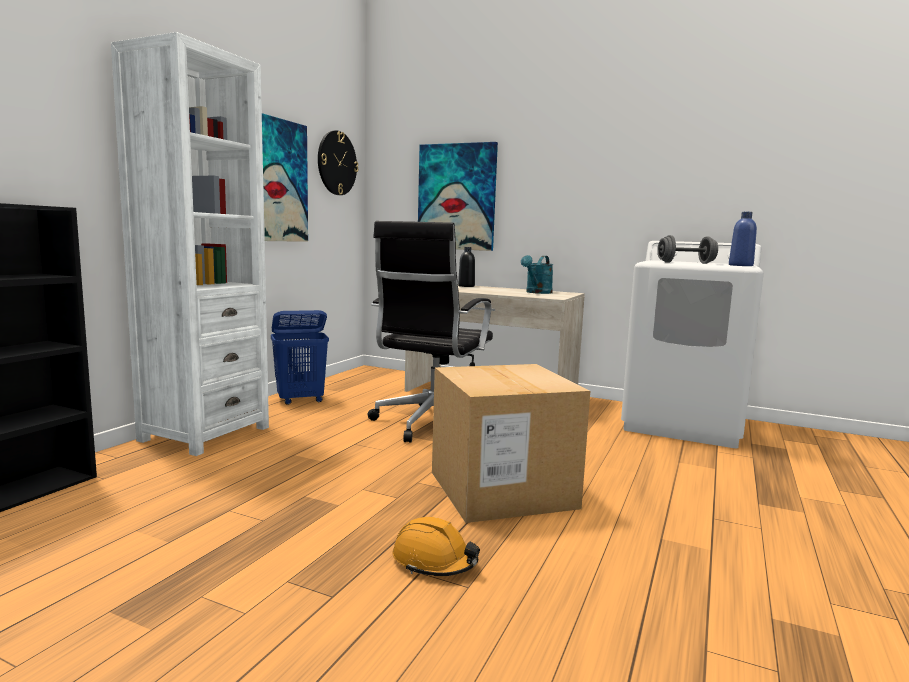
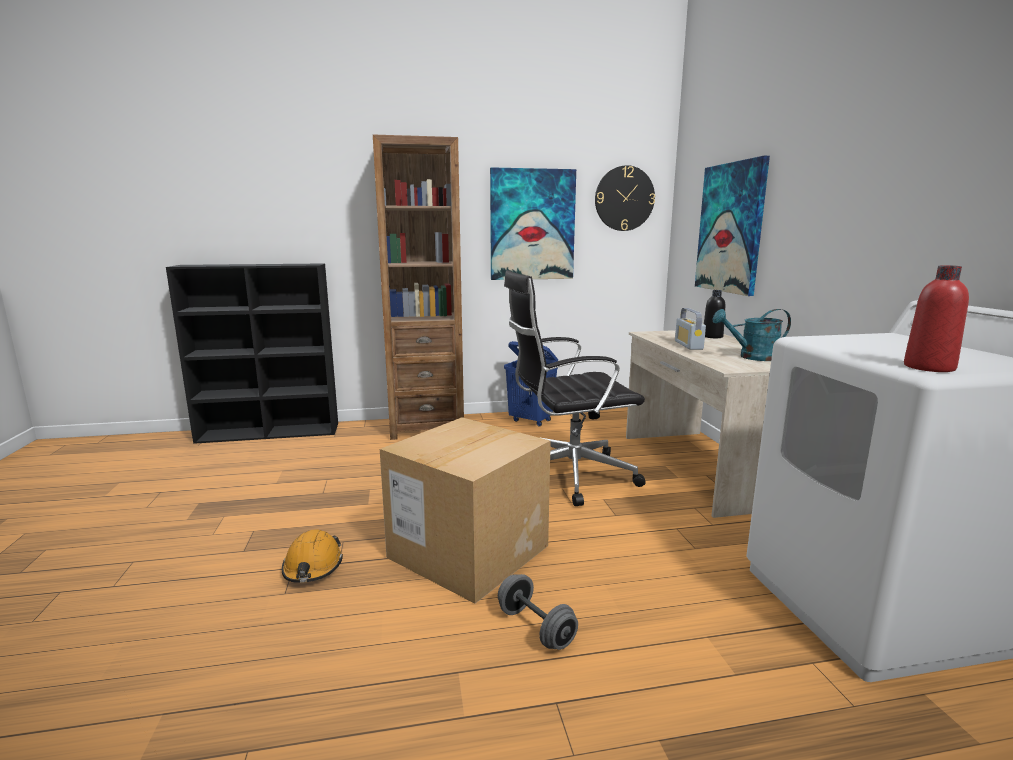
camera: 55 degrees right, 5 degrees up
white bookcase [111,32,269,456] -> brown bookcase [373,134,464,440]
grey dumbbell [657,235,718,264] -> grey dumbbell moved to [498,574,578,650]
blue bottle [729,212,757,266] -> red bottle [904,265,969,372]
none -> radio [675,308,706,350]

